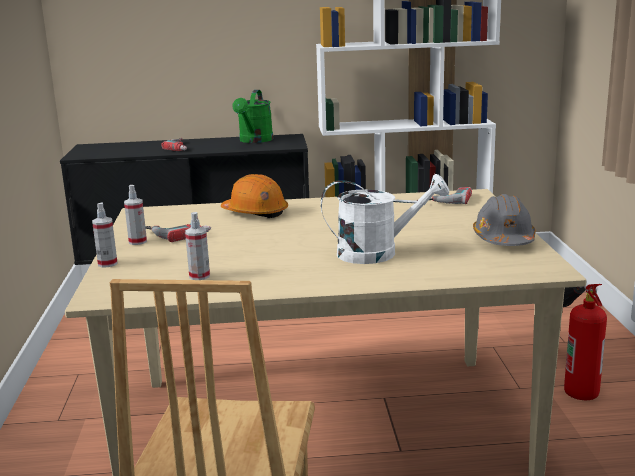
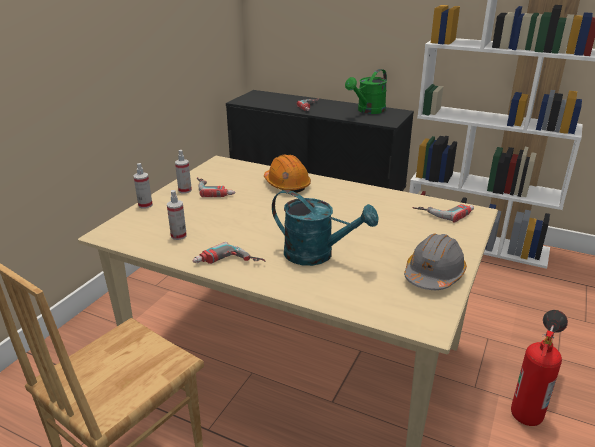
camera: 30 degrees right, 10 degrees up
white watering can [321,174,449,264] -> turquoise watering can [272,190,378,266]
none -> power drill [193,242,265,264]

